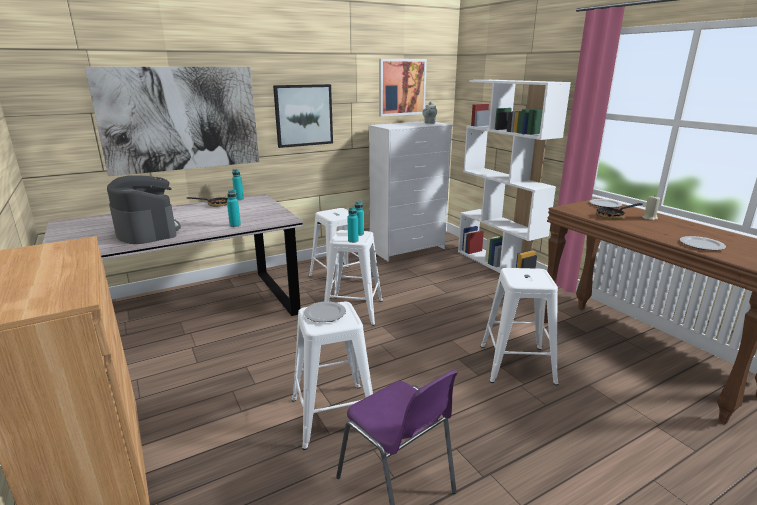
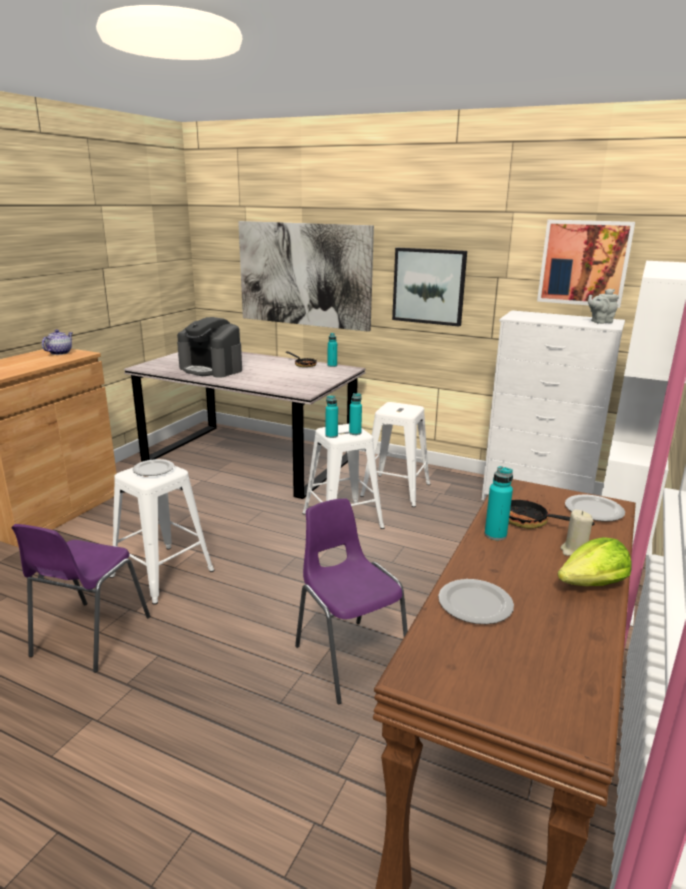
camera: 55 degrees right, 0 degrees up
coffee machine [107,175,181,244] -> coffee machine turned 105 degrees clockwise [177,317,242,378]
turquoise bottle [227,190,241,227] -> turquoise bottle moved to [485,466,513,540]
white stool [480,268,559,385] -> purple chair [295,499,408,704]
none -> teapot [42,329,73,355]
none -> lettuce [557,537,632,586]

